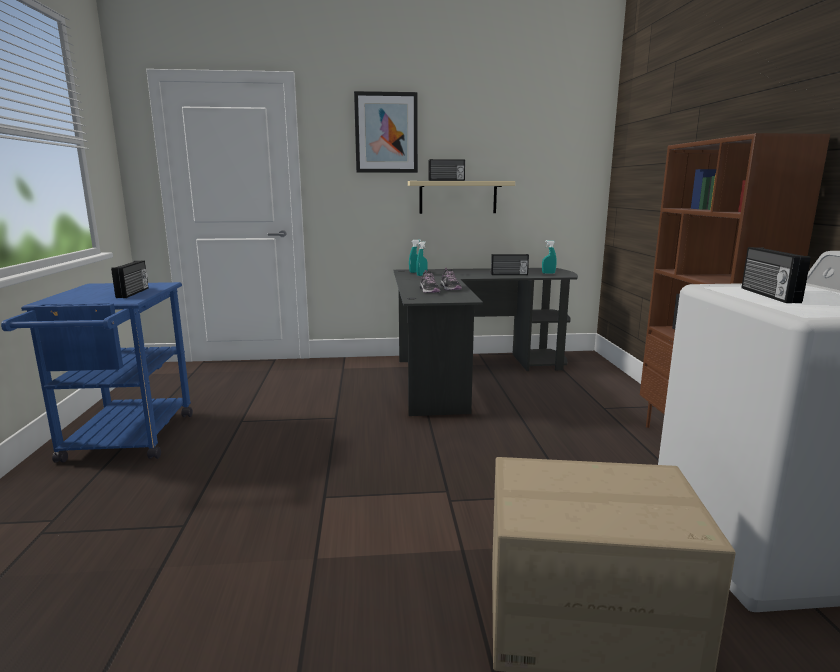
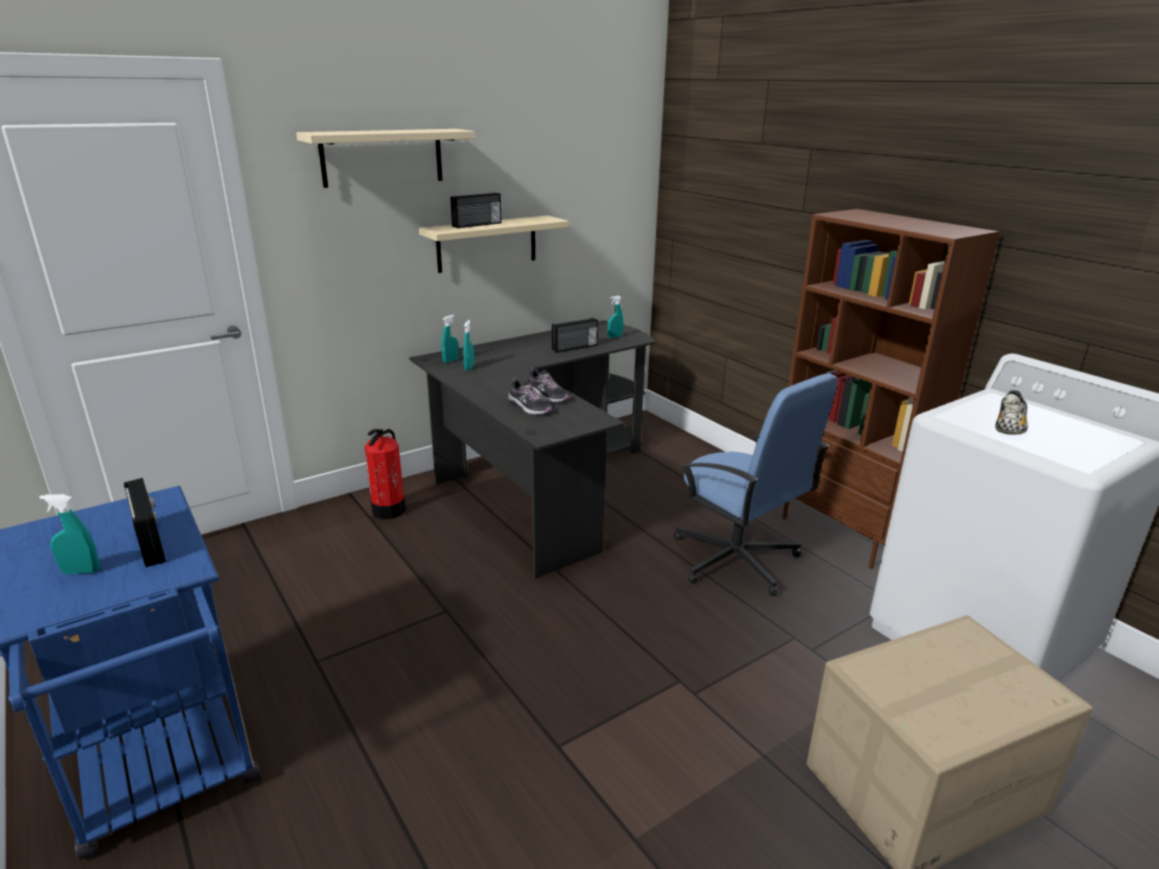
camera: 30 degrees left, 10 degrees up
picture [354,91,418,173] -> beige shelf [296,129,475,188]
radio [742,247,811,303] -> shoe [995,390,1028,435]
none -> turquoise spray bottle [39,494,100,574]
none -> fire extinguisher [365,429,406,519]
none -> blue office chair [674,373,838,596]

